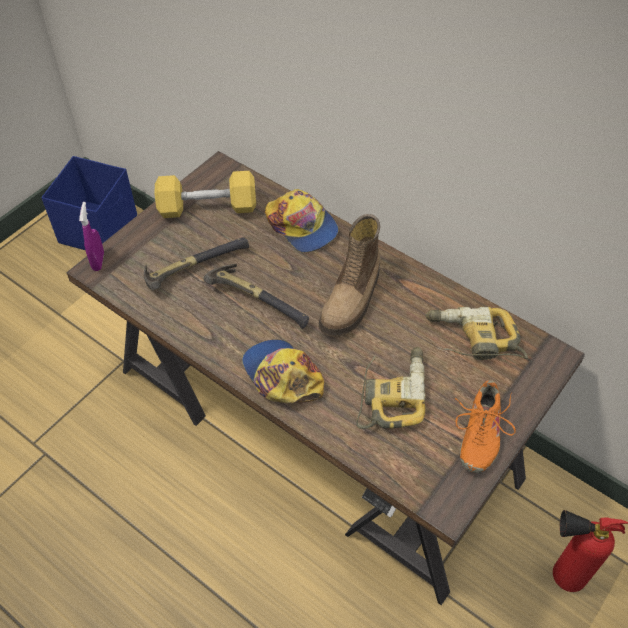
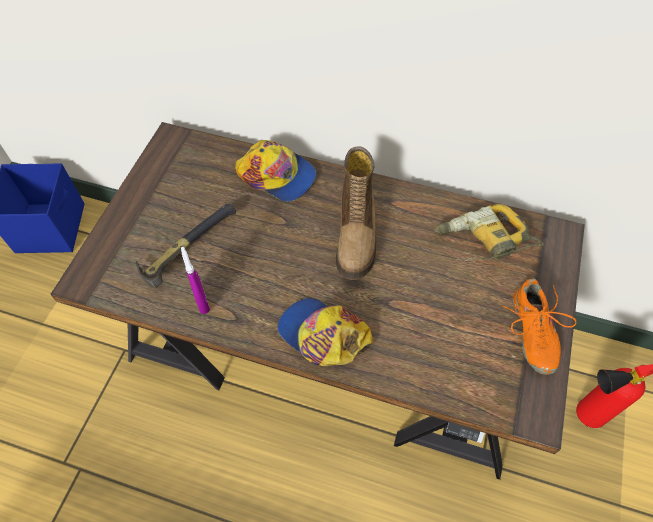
camera: 20 degrees left, 5 degrees up
purple spray bottle [79,202,104,271] -> purple spray bottle moved to [181,247,210,314]
yellow dumbbell [154,171,256,218] -> none
hammer [203,264,309,329] -> none
power drill [356,347,426,429] -> none

